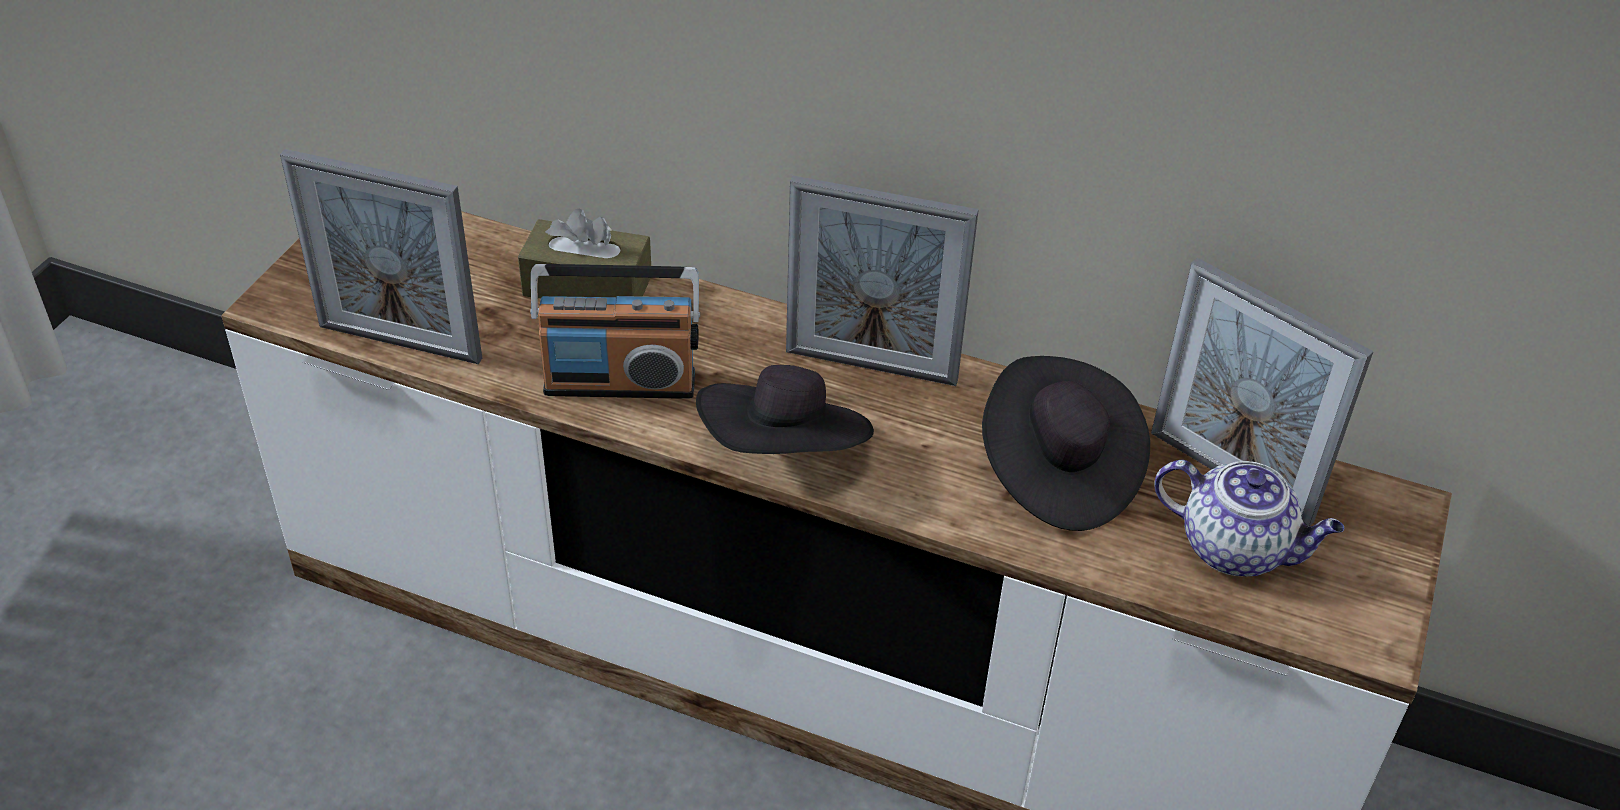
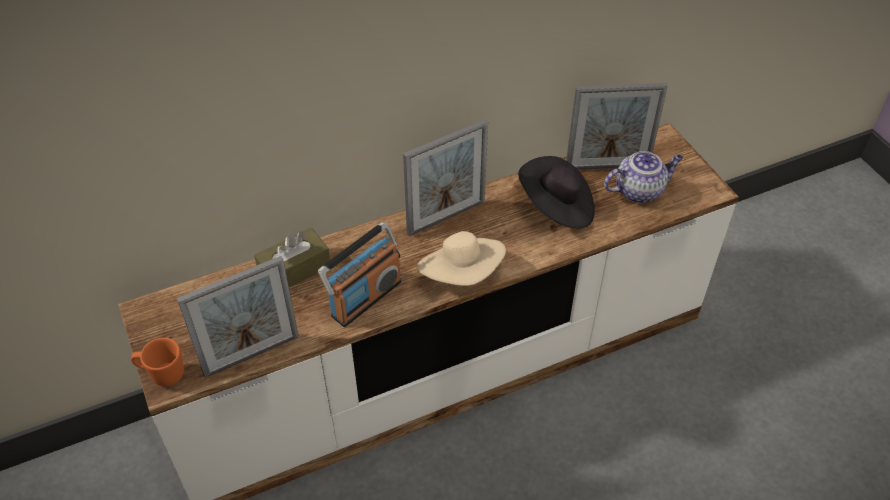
camera: 45 degrees left, 5 degrees up
black hat [696,365,874,454] -> beige hat [417,231,506,286]
none -> orange mug [131,338,184,386]

